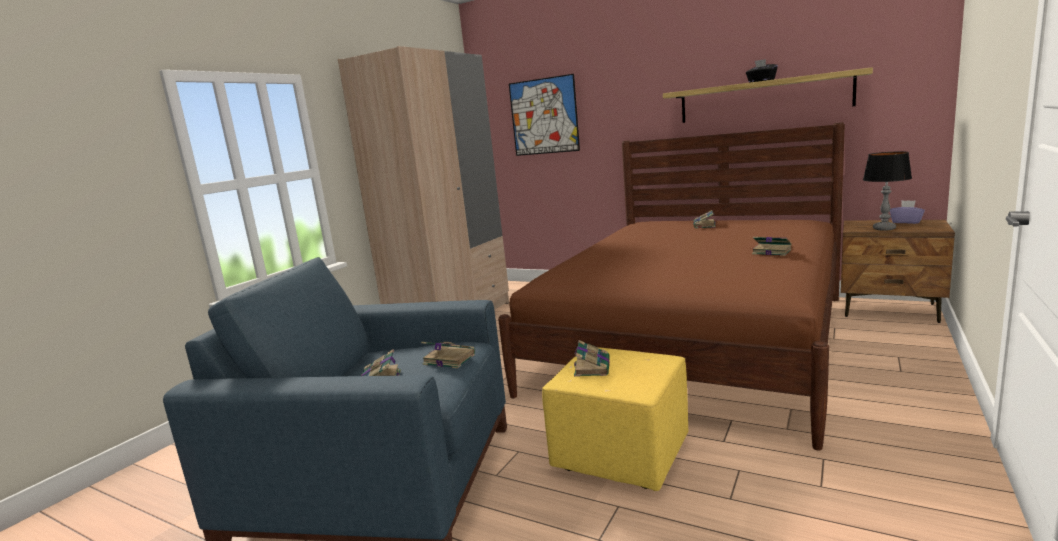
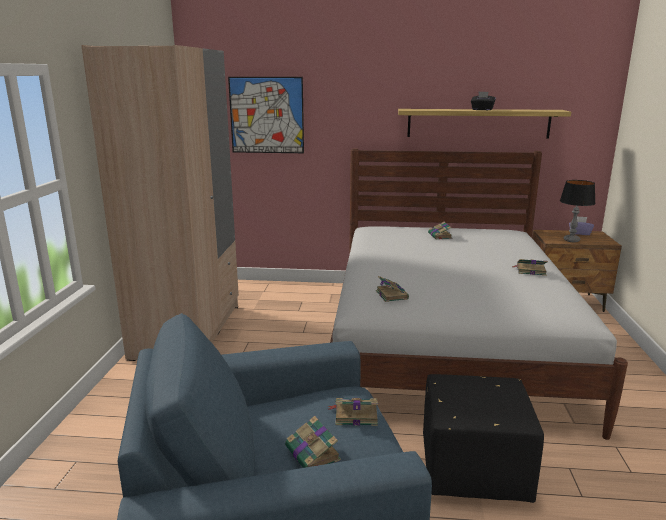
camera: 25 degrees left, 5 degrees up
brown bed [498,122,845,451] -> white bed [330,148,628,440]
yellow ottoman [542,347,689,491] -> black ottoman [423,374,544,503]
book [574,340,610,377] -> book moved to [376,276,409,302]

